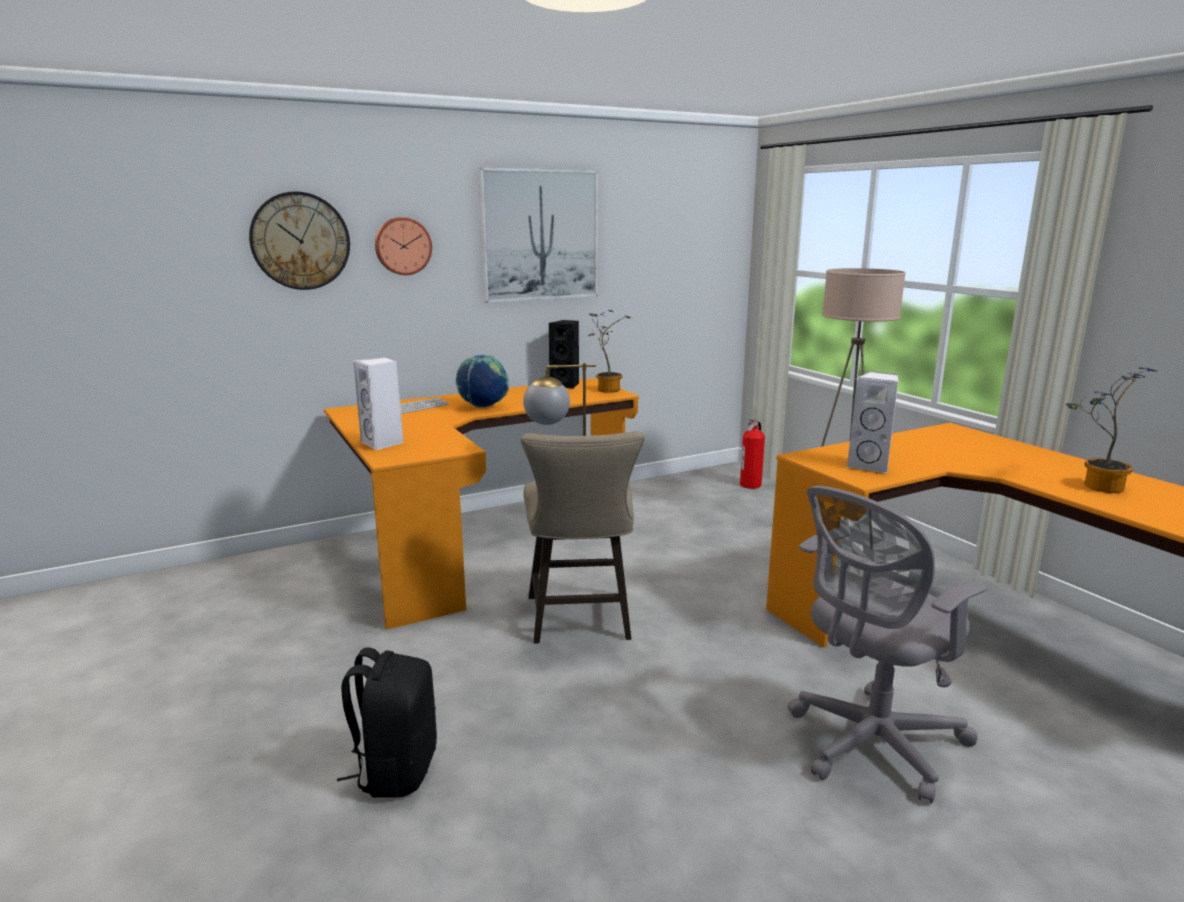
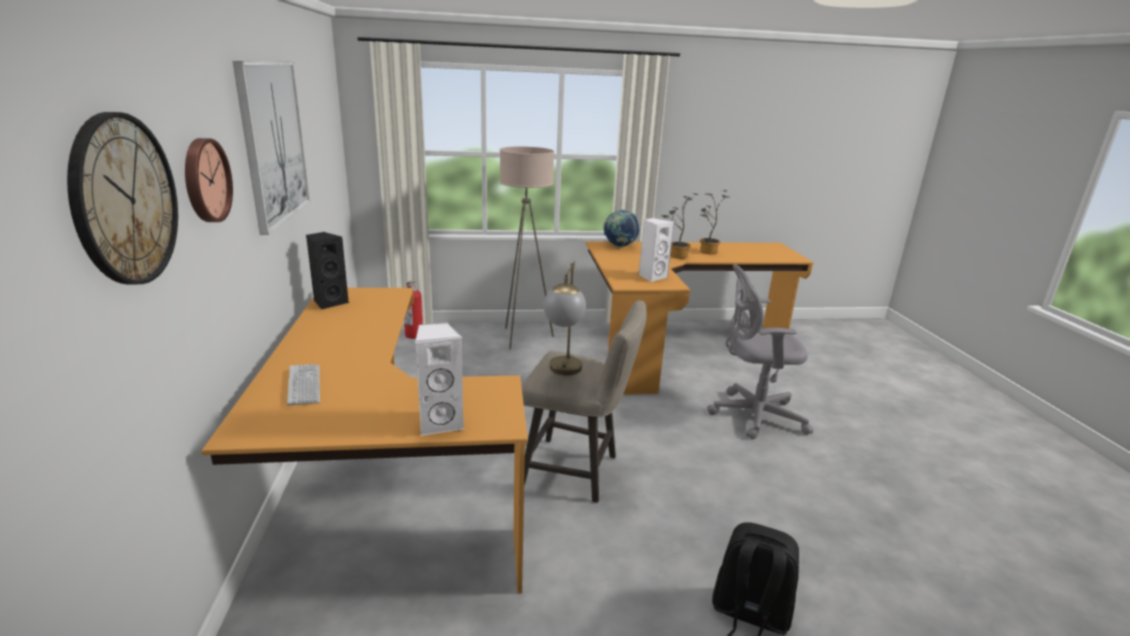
camera: 70 degrees left, 5 degrees up
globe [456,355,509,408] -> globe moved to [603,210,639,247]
potted plant [588,309,631,393] -> potted plant moved to [661,193,699,259]
grey office chair [788,486,987,804] -> grey office chair turned 105 degrees clockwise [707,265,814,439]

